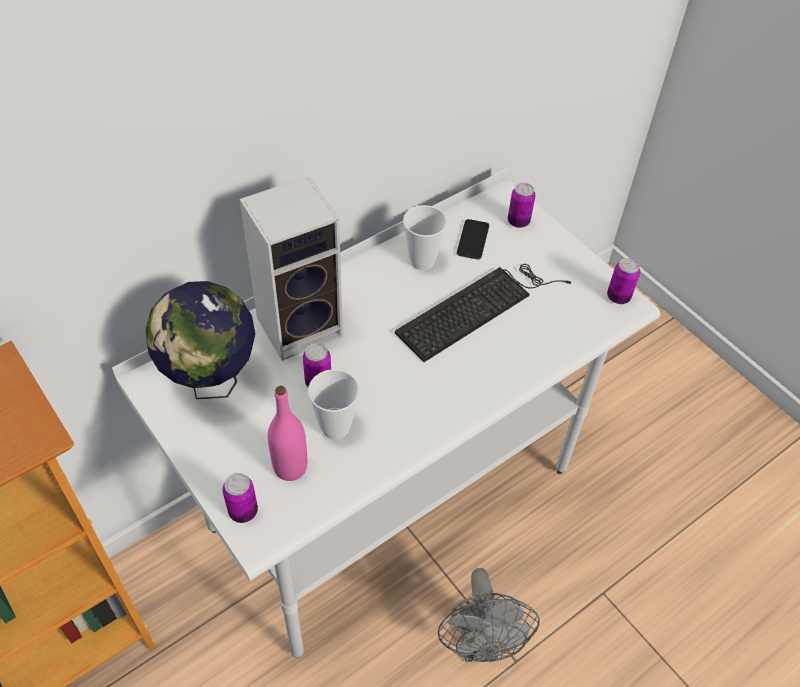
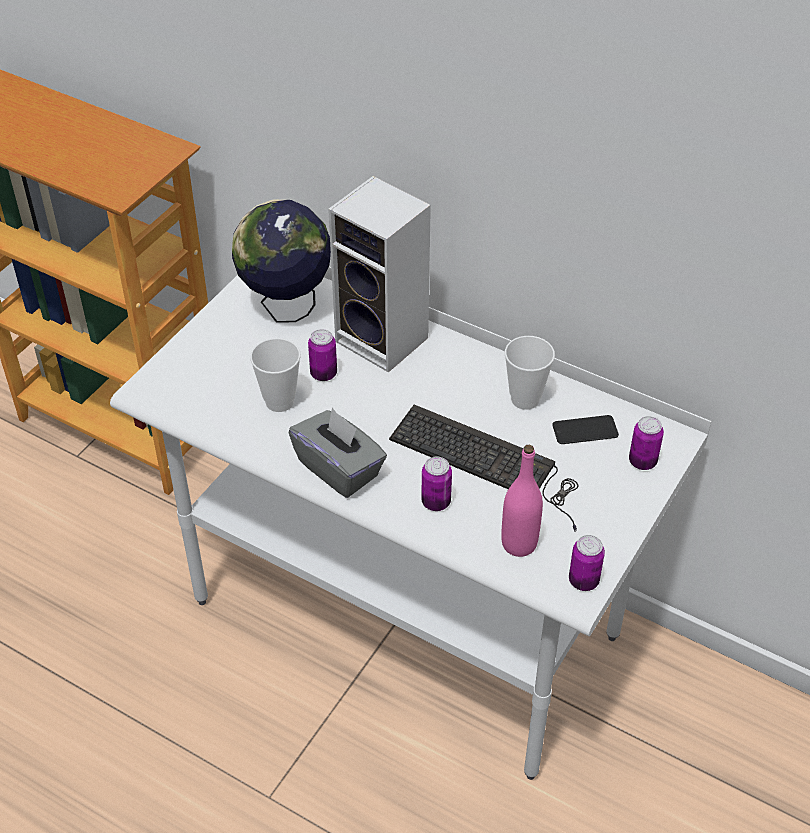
camera: 70 degrees right, 5 degrees down
can [223,473,258,523] -> can moved to [421,457,452,511]
pink bottle [268,386,307,481] -> pink bottle moved to [501,445,543,557]
grey fan [438,568,540,662] -> none
none -> grey tissue box [288,408,387,498]

